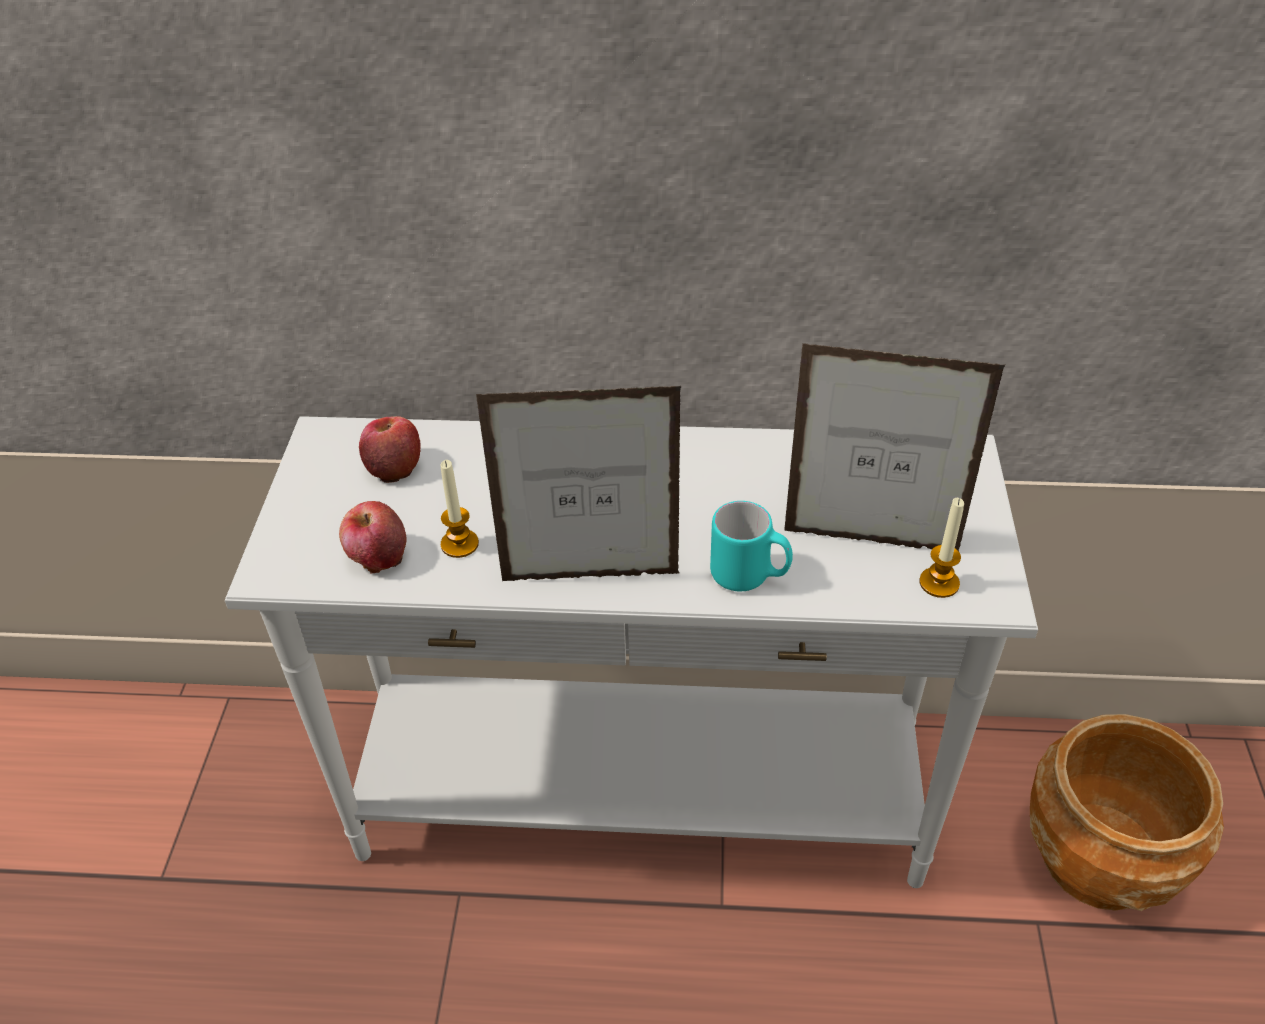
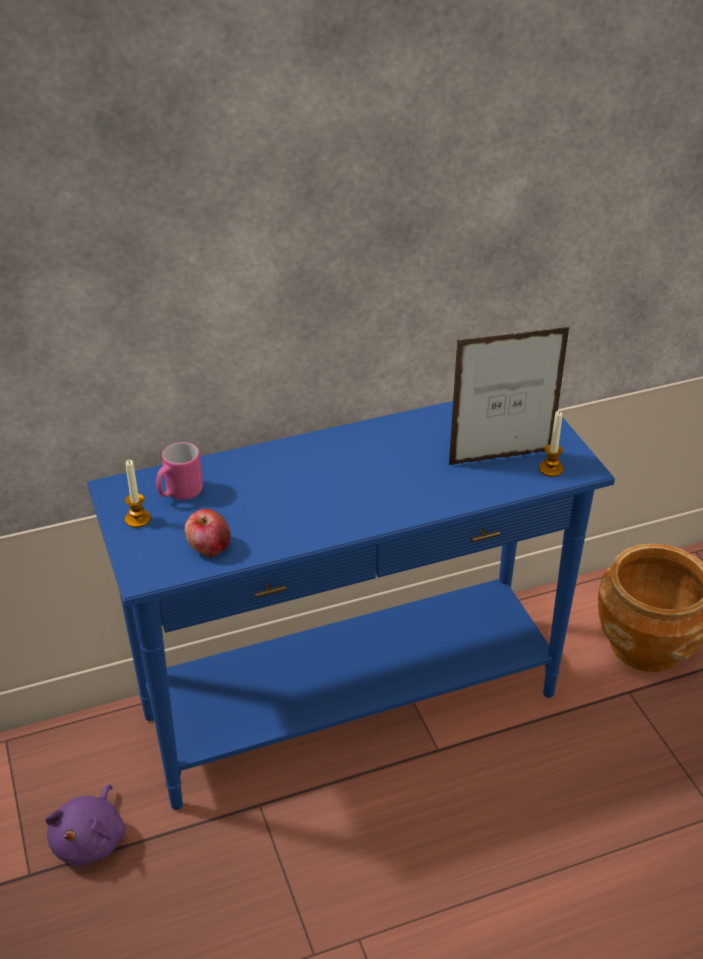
camera: 25 degrees left, 5 degrees down
white console table [225,416,1038,888] -> blue console table [87,401,615,810]
apple [359,416,421,483] -> pink mug [156,442,203,500]
candle [441,460,479,558] -> candle moved to [125,460,151,528]
picture frame [476,386,681,581] -> none
turquoise mug [710,501,793,591] -> none
none -> purple plush toy [45,784,125,866]

